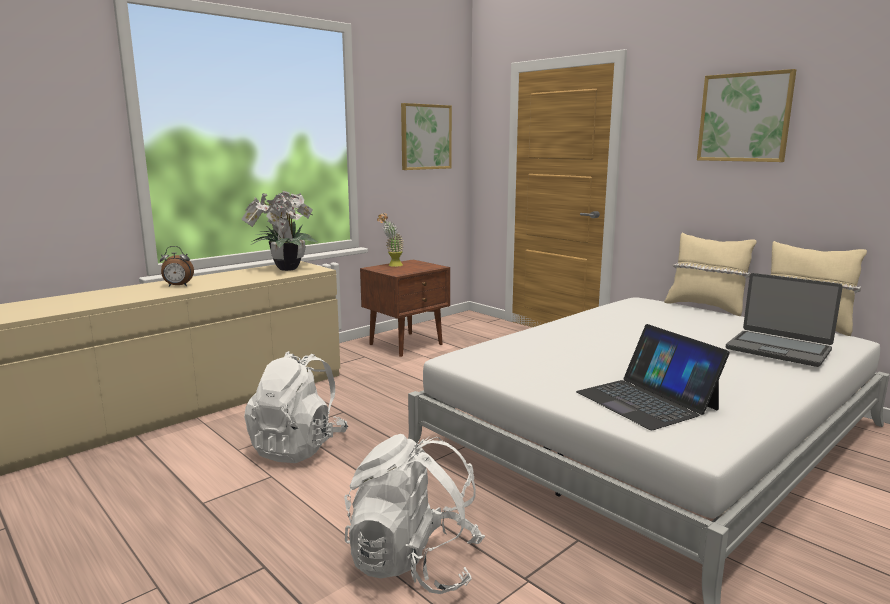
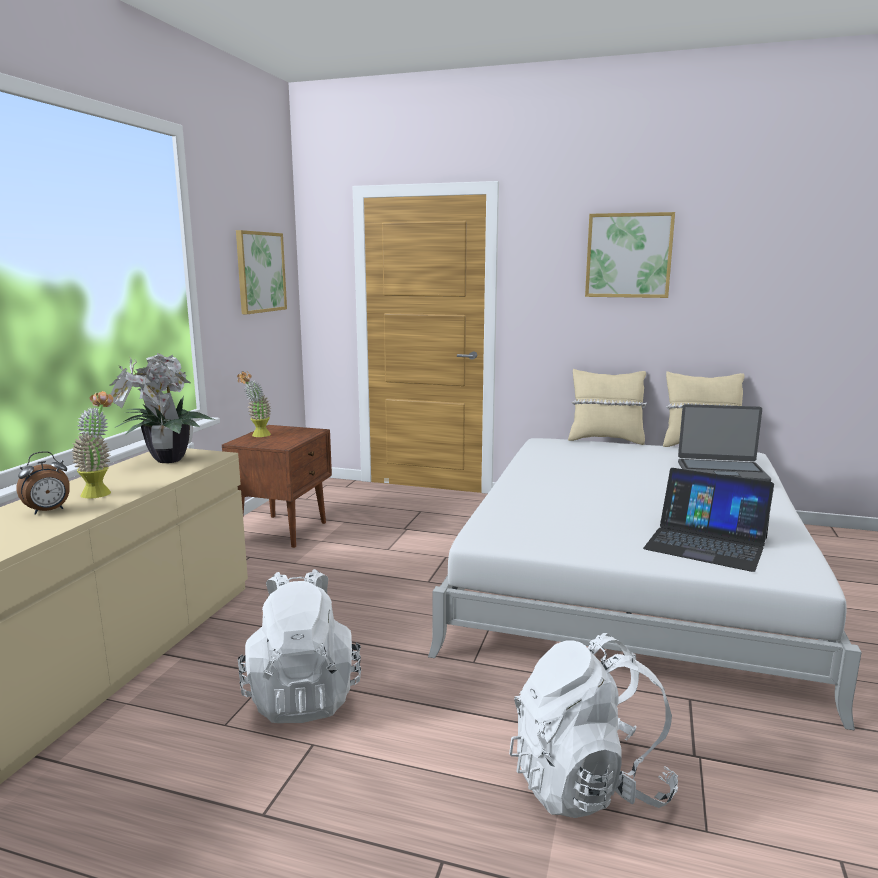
camera: 30 degrees left, 0 degrees up
none -> potted plant [72,391,113,498]

